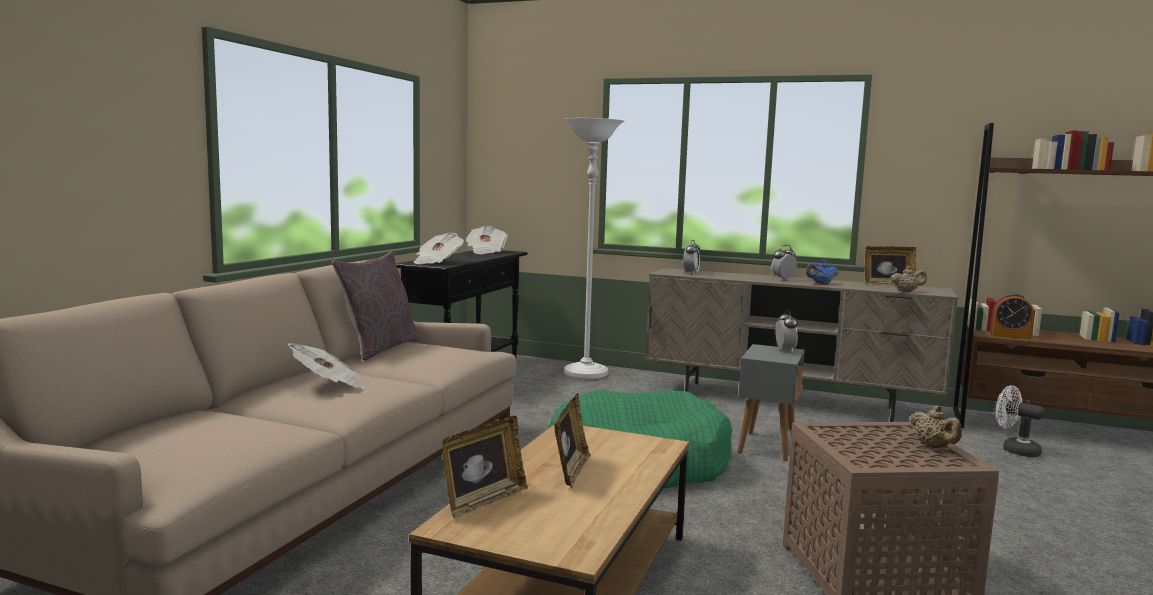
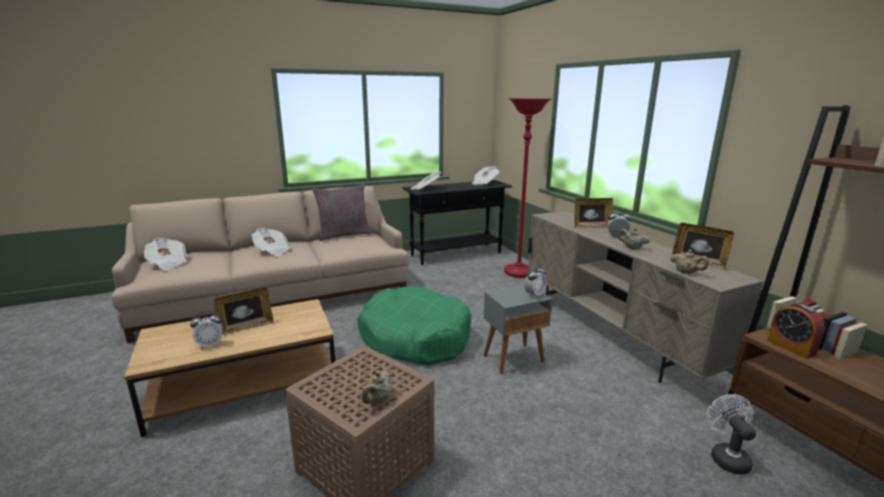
camera: 45 degrees right, 10 degrees up
picture frame [442,416,528,518] -> picture frame moved to [575,198,613,229]
white floor lamp [564,118,624,380] -> red floor lamp [504,98,551,278]
alarm clock [683,240,700,274] -> alarm clock moved to [190,311,223,349]
blue teapot [806,260,839,285] -> beige teapot [618,228,650,250]
none -> newspaper [144,238,187,270]

